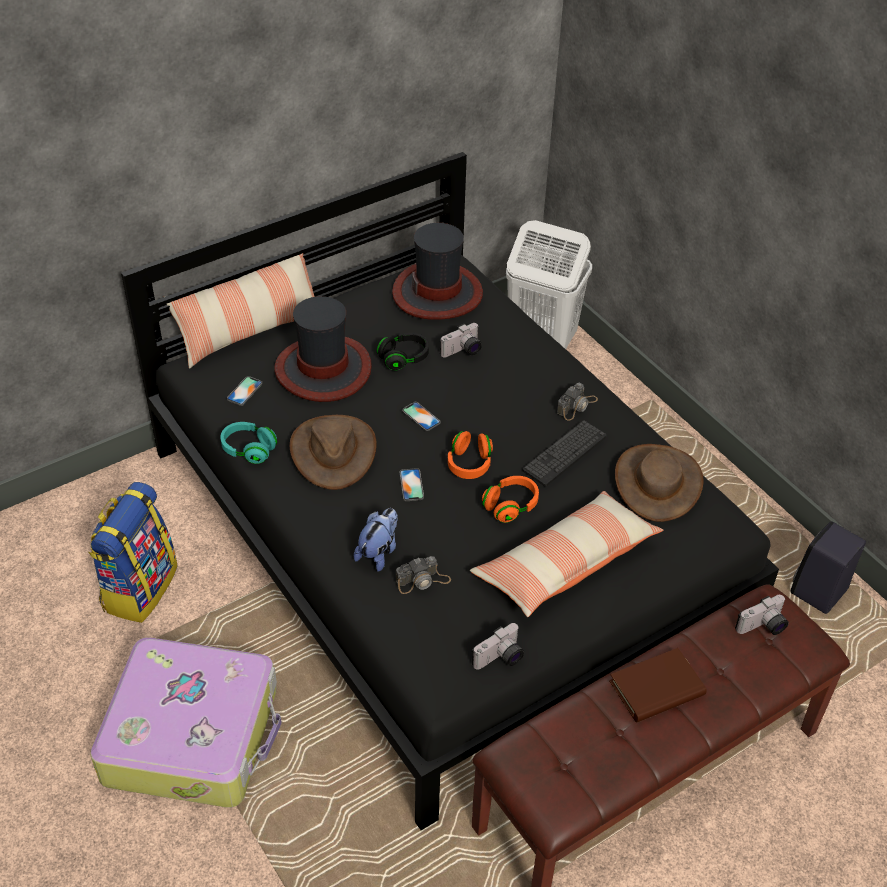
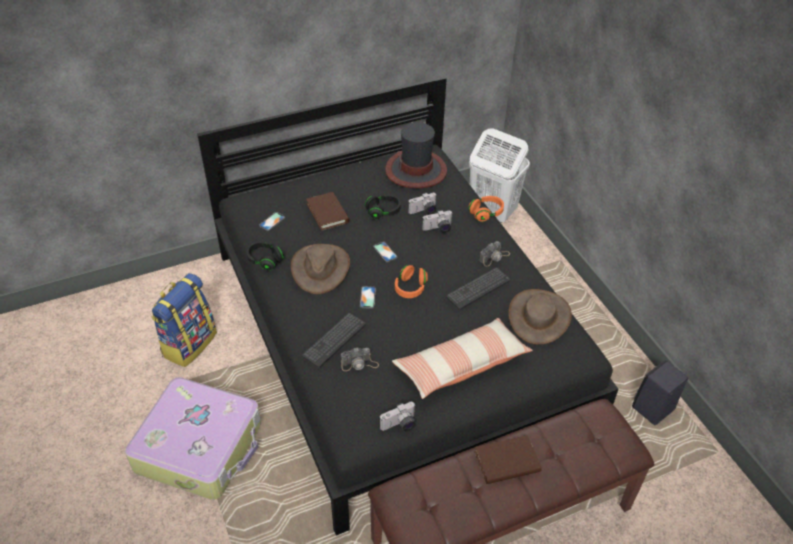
camera: 10 degrees right, 0 degrees up
pillow [163,253,315,369] -> none
turquoise headphones [221,422,277,464] -> black headphones [246,241,284,271]
hat [274,296,372,402] -> brown book [306,192,349,231]
plush toy [354,508,398,572] -> keyboard [302,313,366,368]
orange headphones [482,476,539,523] -> orange headphones moved to [469,196,504,222]
camera [735,595,789,635] -> camera moved to [422,210,452,233]

